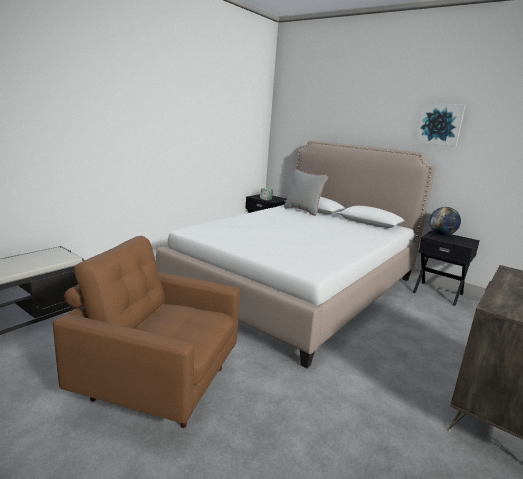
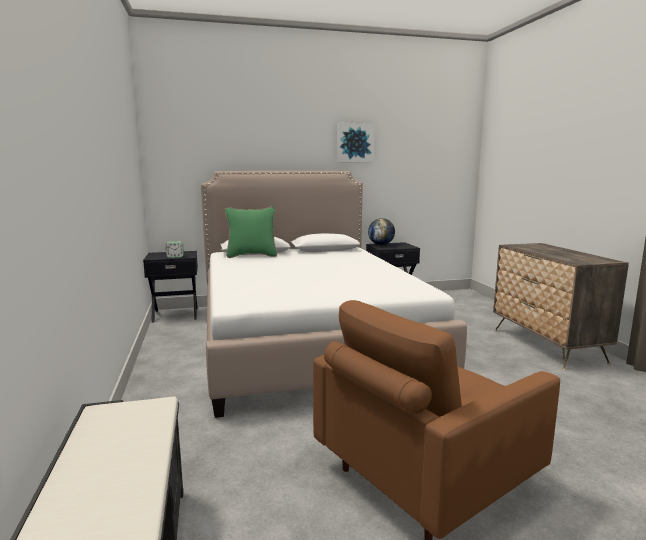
camera: 50 degrees left, 5 degrees down
grey pillow [284,169,328,216] -> green pillow [225,207,277,258]

